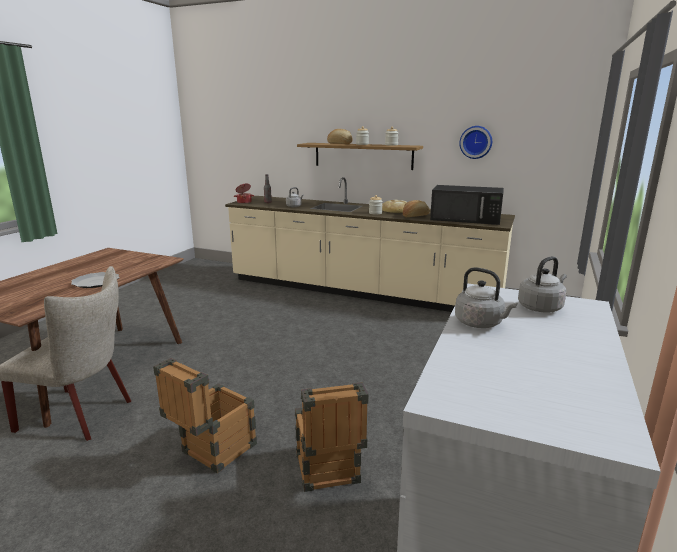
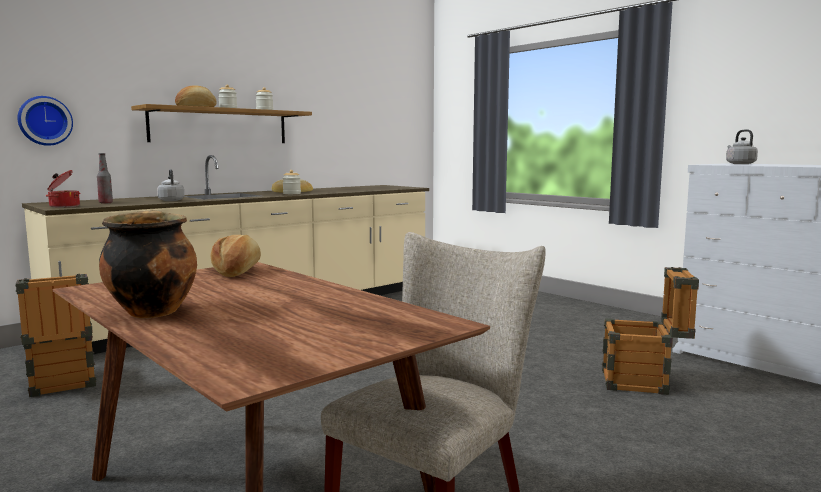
camera: 65 degrees left, 10 degrees down
plate [71,272,120,288] -> none
crate [153,358,257,473] -> crate moved to [15,274,96,397]
bread [403,200,430,217] -> bread moved to [210,235,261,277]
black microwave [430,185,504,225] -> none
grey kettle [455,267,517,328] -> none
wall clock [459,126,492,159] -> wall clock moved to [17,96,73,146]
none -> cooking pot [99,210,197,318]

